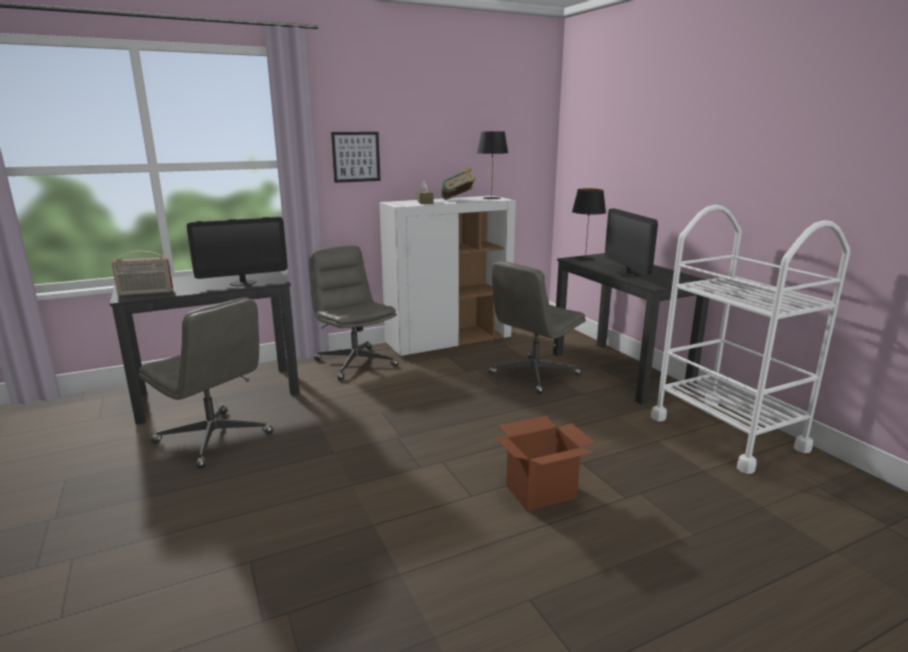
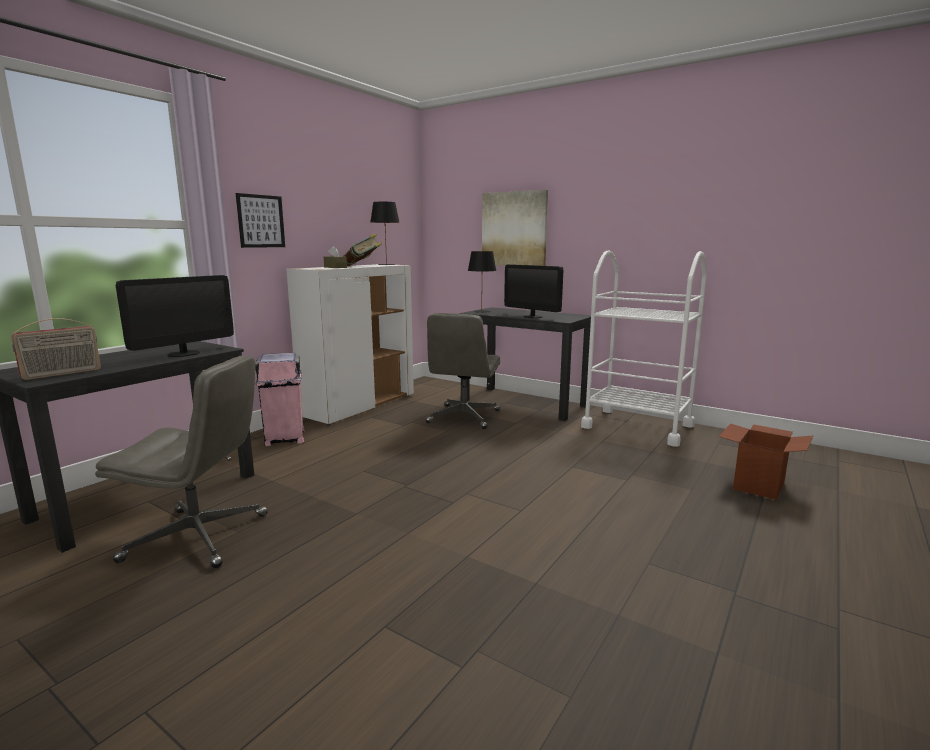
camera: 30 degrees left, 5 degrees down
grey office chair [309,245,398,380] -> pink trash can [255,353,304,446]
cardboard box [494,416,595,511] -> cardboard box moved to [719,423,813,500]
none -> picture [482,190,548,266]

